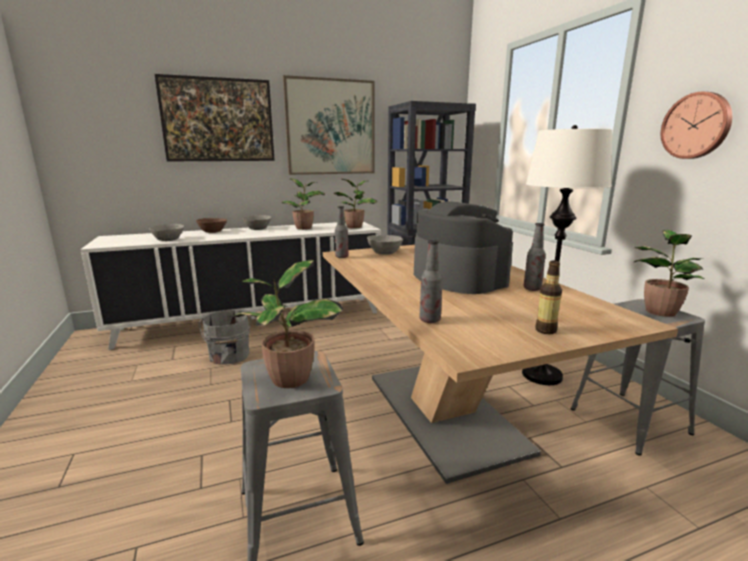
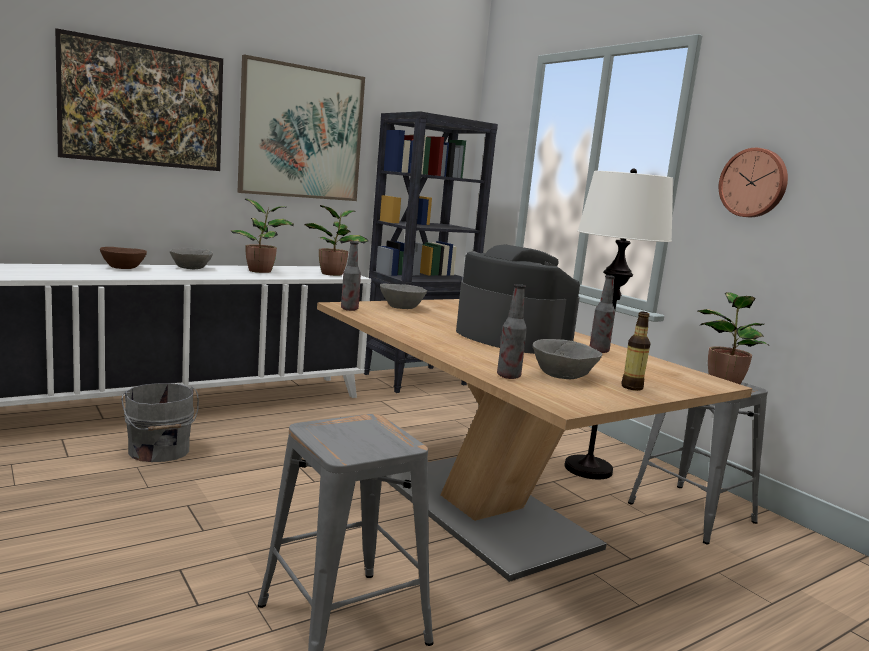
camera: 15 degrees left, 5 degrees down
grey bowl [149,224,184,241] -> grey bowl moved to [533,339,603,379]
potted plant [228,260,343,388] -> none

